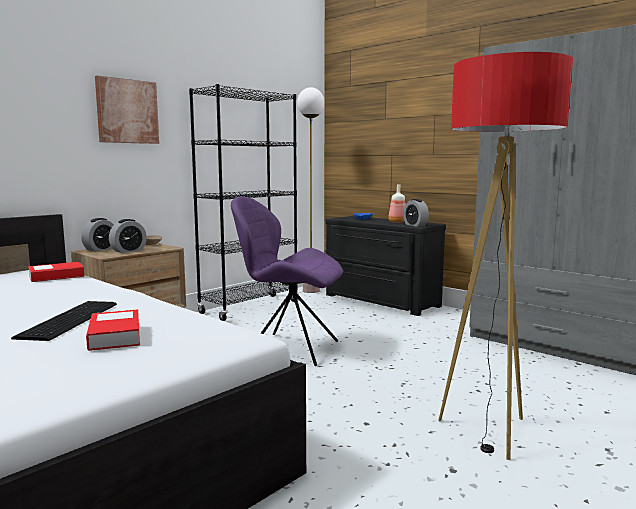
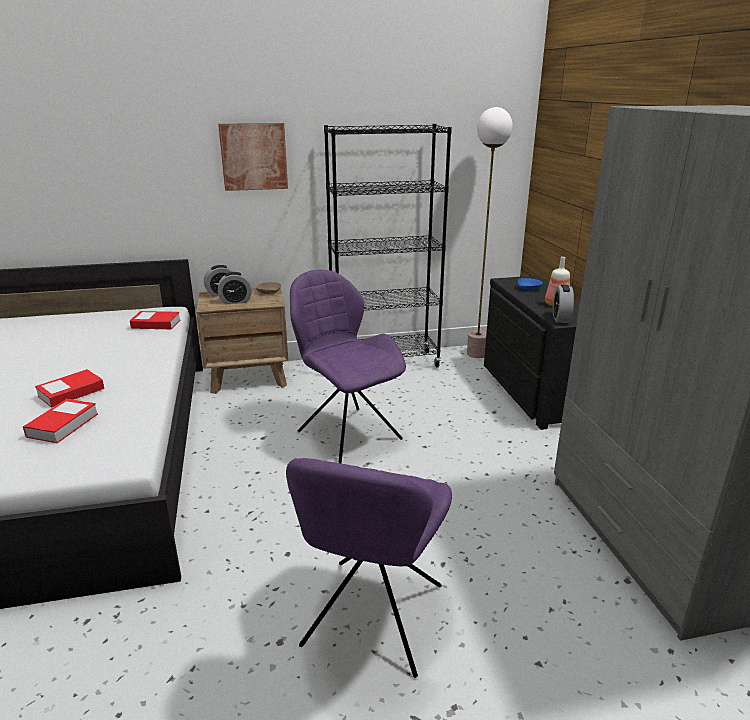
camera: 35 degrees right, 15 degrees up
keyboard [11,301,117,341] -> book [35,369,104,408]
floor lamp [439,52,573,460] -> purple chair [286,458,452,678]

